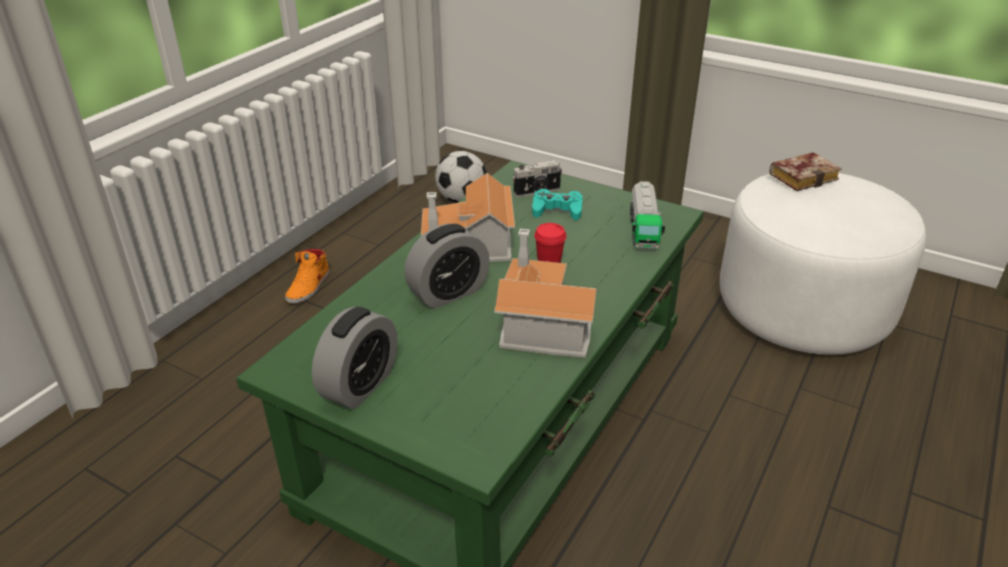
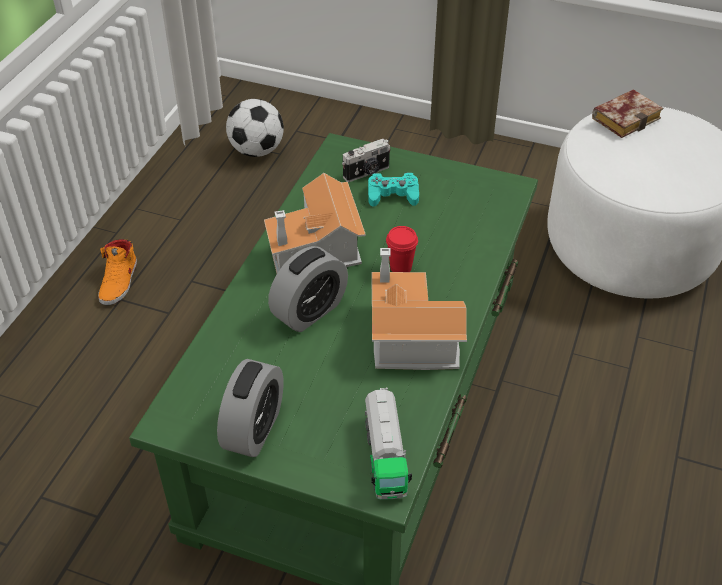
camera: 10 degrees left, 10 degrees up
toy truck [630,181,665,248] -> toy truck moved to [365,388,412,500]

